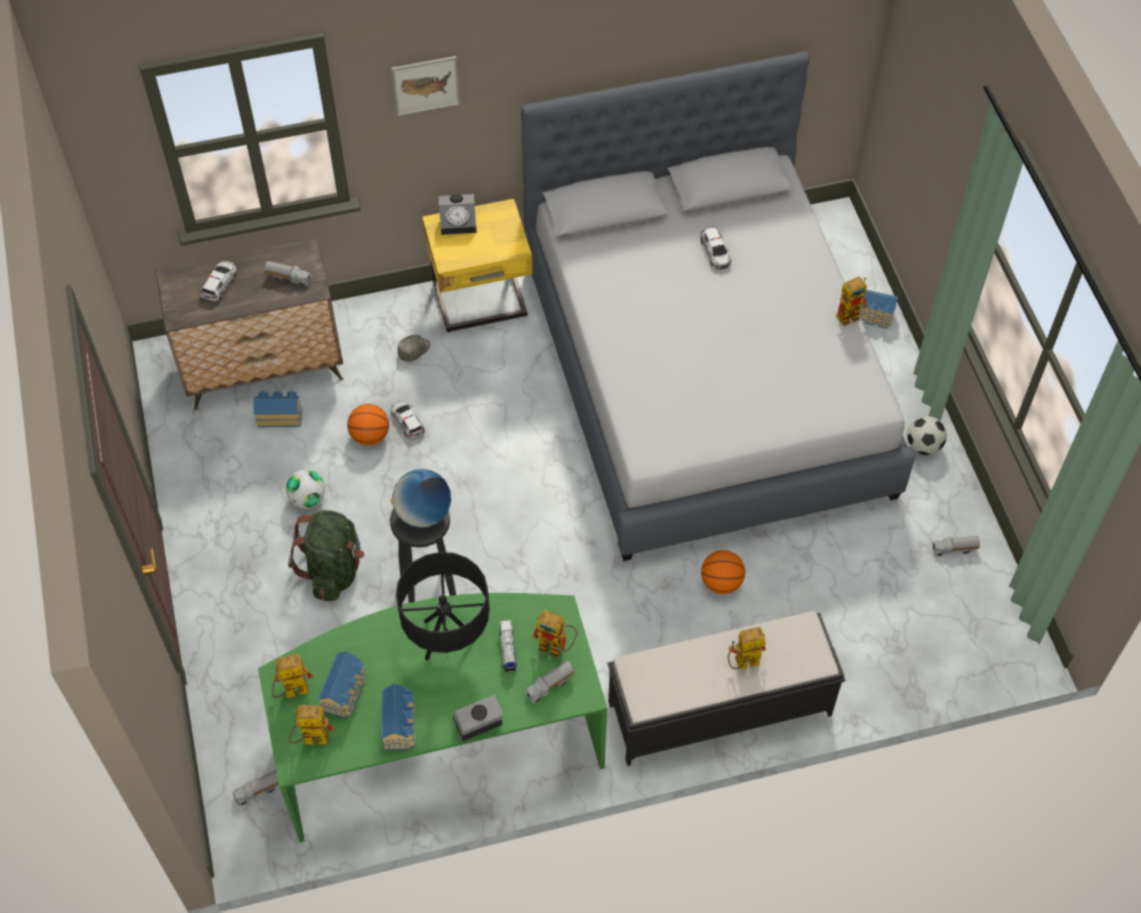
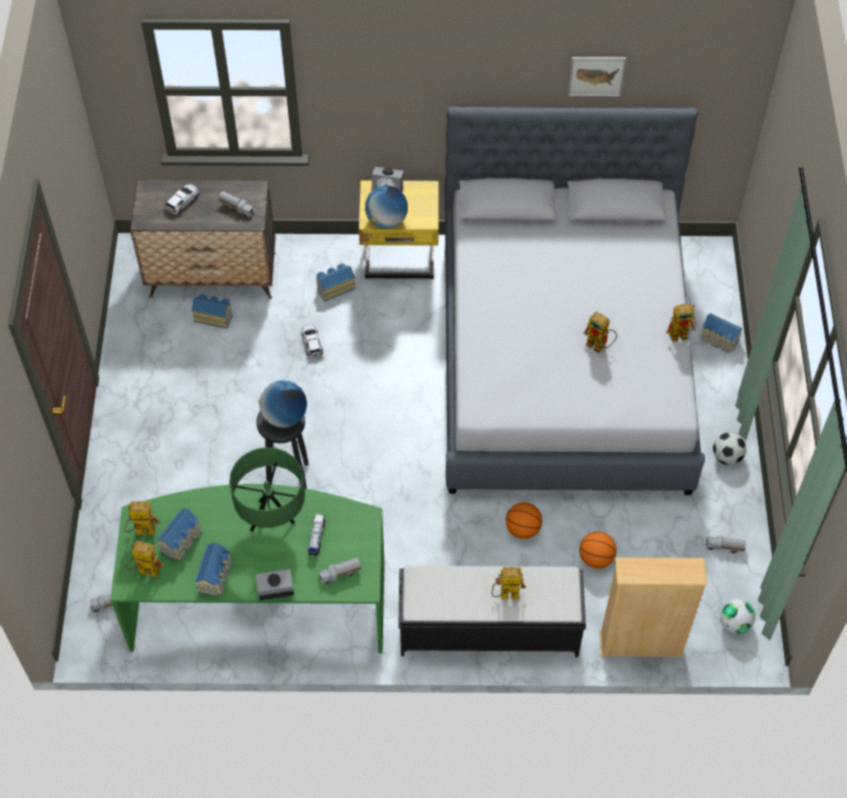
camera: 15 degrees right, 0 degrees up
football [286,469,325,508] -> football moved to [720,599,755,634]
green backpack [288,510,364,601] -> none
basketball [347,404,389,446] -> basketball moved to [579,532,617,569]
picture [391,56,460,116] -> picture moved to [568,57,626,97]
black table lamp [396,552,490,660] -> green table lamp [229,447,305,532]
grey cap [397,335,430,362] -> toy house [316,263,355,302]
toy robot [532,610,577,658] -> toy robot moved to [583,311,617,353]
toy car [700,227,731,269] -> none
none -> globe [365,186,408,229]
none -> beige bookcase [599,557,707,657]

